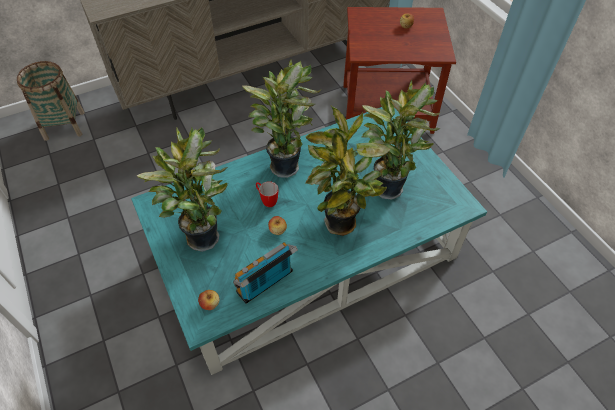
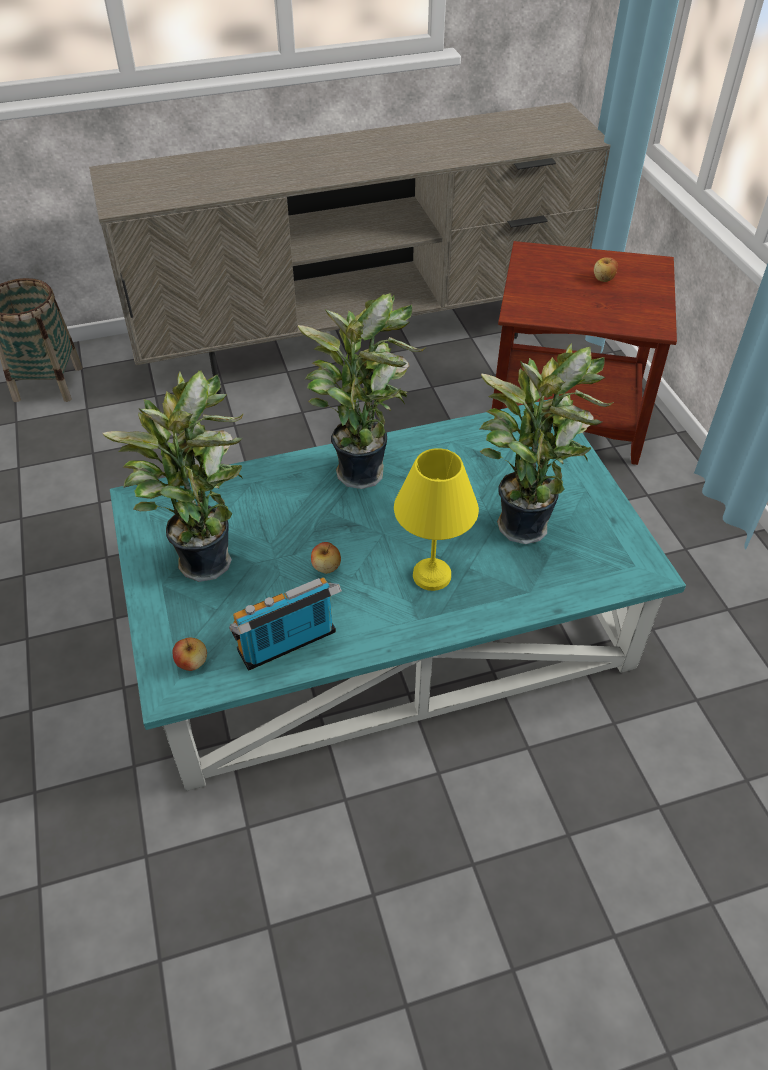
camera: 10 degrees right, 5 degrees down
mug [256,181,278,207] -> none
potted plant [306,106,390,236] -> yellow table lamp [394,448,479,591]

